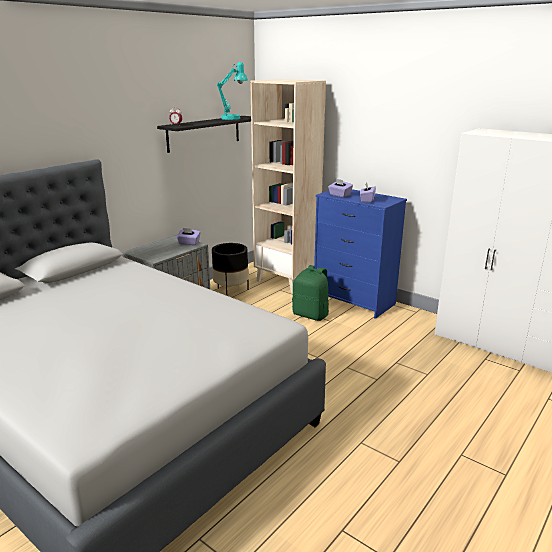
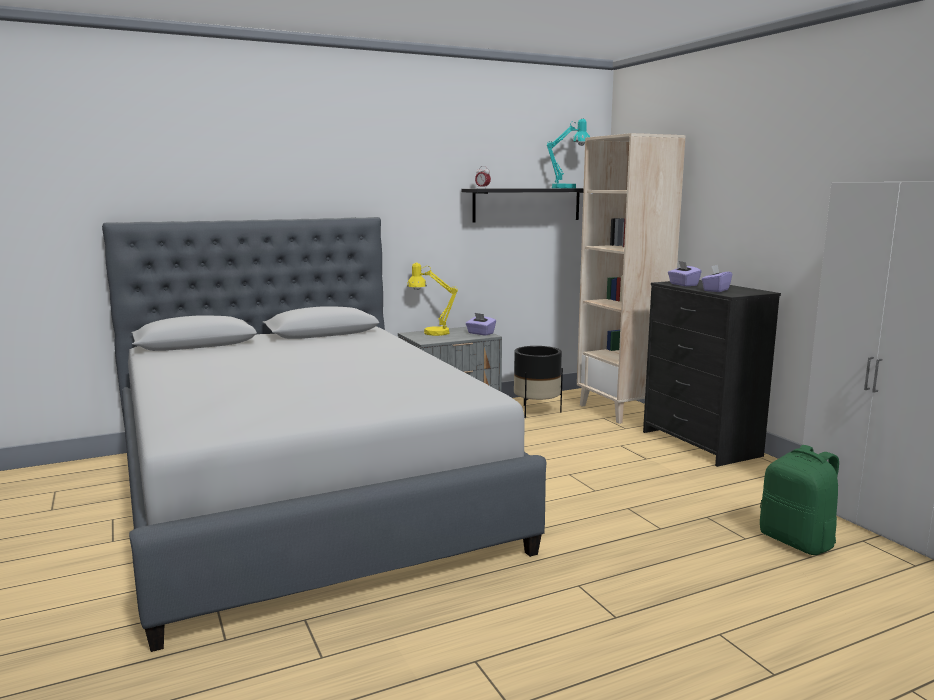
camera: 25 degrees right, 10 degrees down
green backpack [292,265,329,321] -> green backpack moved to [760,445,839,555]
blue dresser [314,189,407,319] -> black dresser [643,280,781,467]
none -> yellow table lamp [407,263,458,336]

